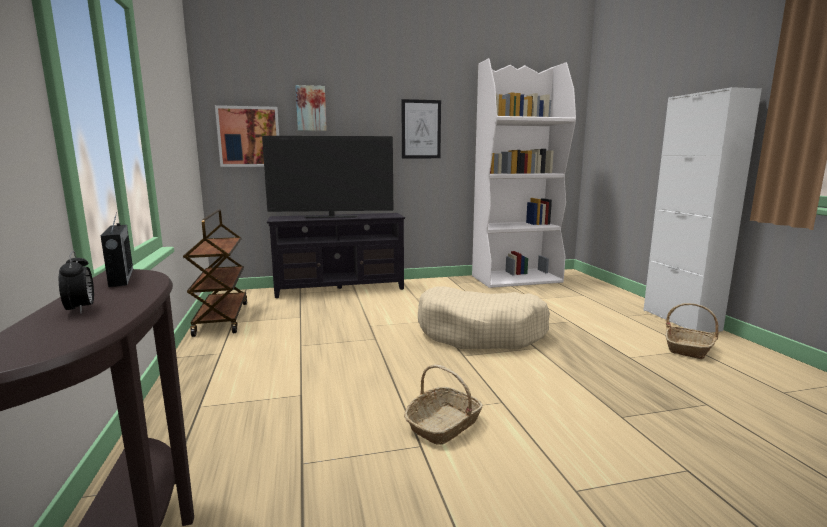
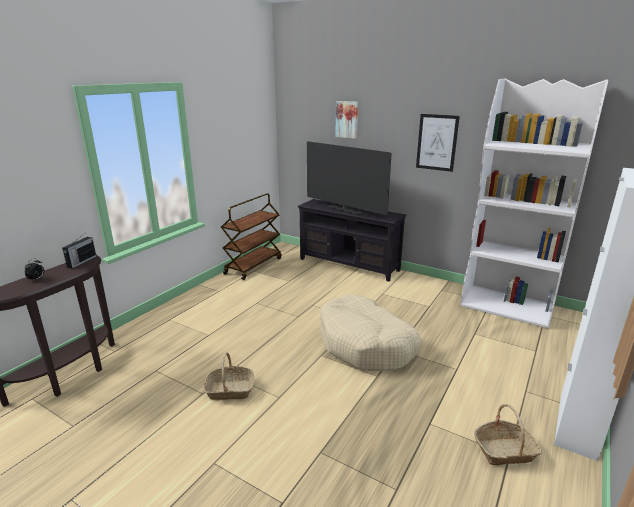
camera: 45 degrees right, 10 degrees up
picture [215,105,279,167] -> none

